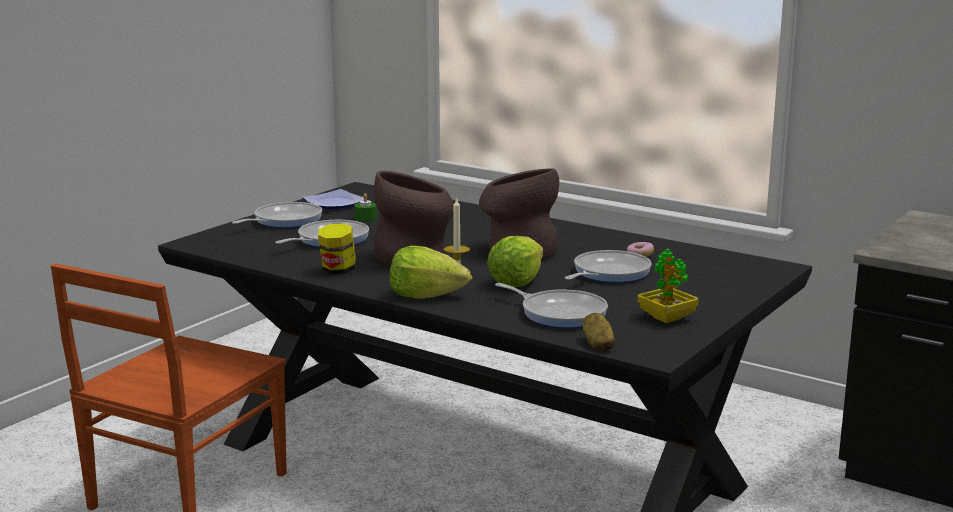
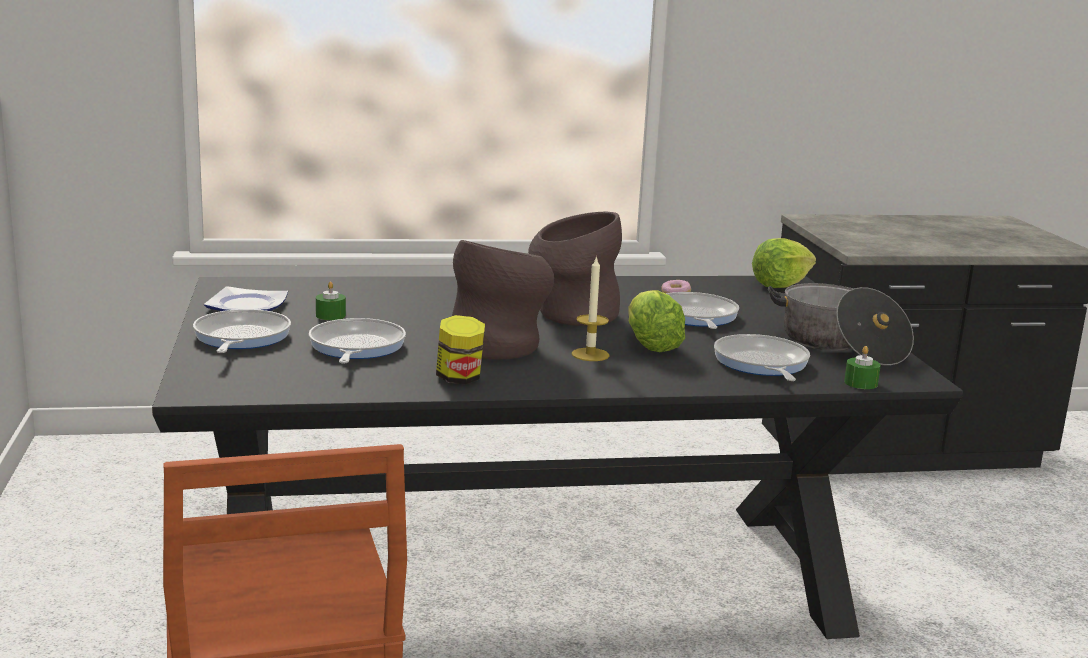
camera: 45 degrees left, 0 degrees up
lettuce [390,246,471,299] -> lettuce moved to [752,238,816,288]
frying pan [495,283,608,328] -> frying pan turned 90 degrees counterclockwise [714,334,810,381]
potato [583,313,615,351] -> green candle [844,346,881,389]
potted plant [637,249,699,323] -> cooking pot [768,283,914,365]

